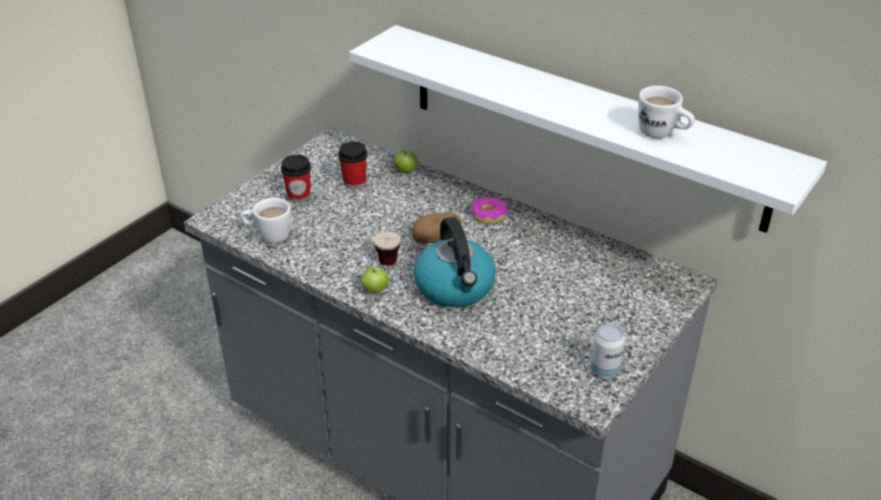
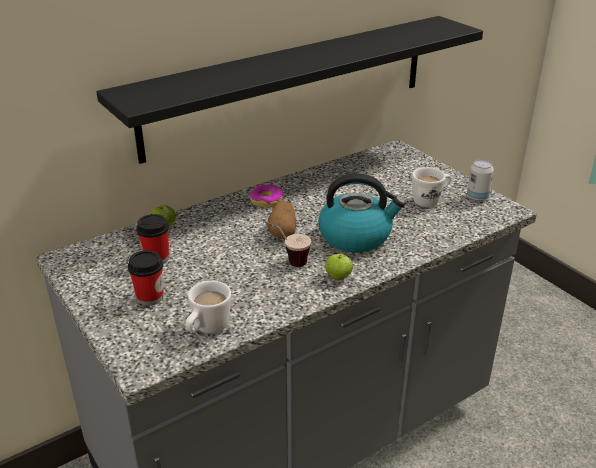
camera: 70 degrees left, 5 degrees down
white shelf [349,25,827,233] -> black shelf [96,16,483,164]
white mug [639,86,695,138] -> white mug moved to [412,167,451,207]

